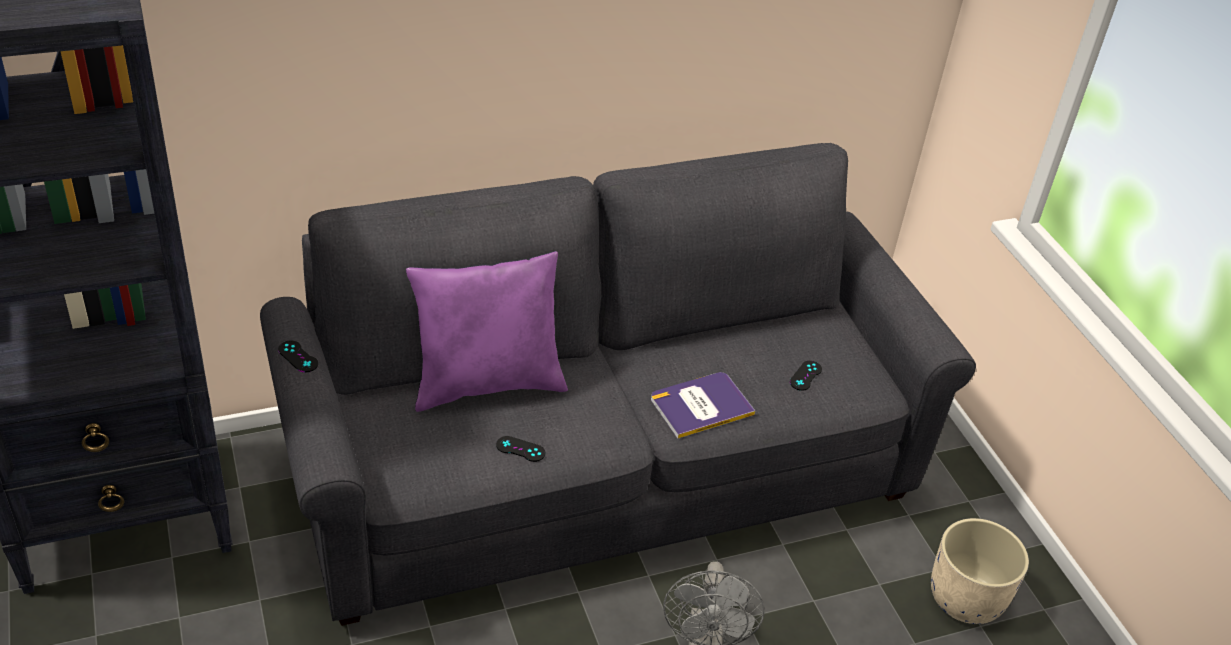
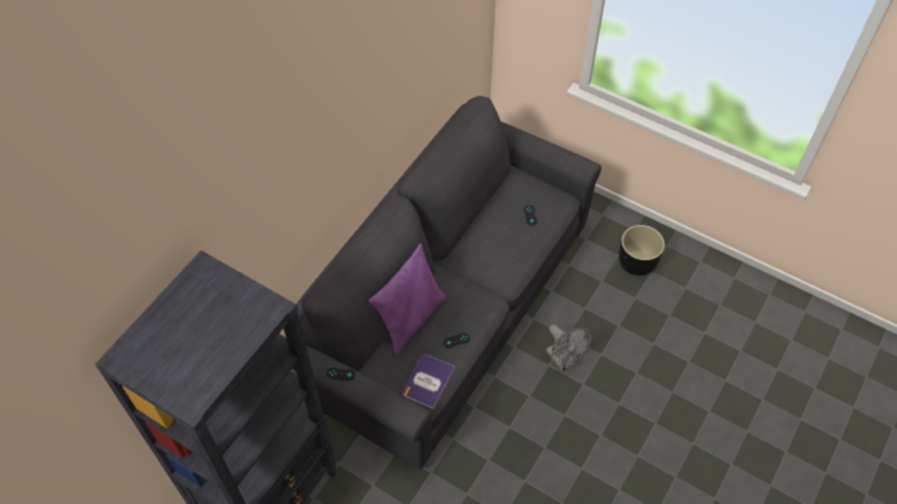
camera: 35 degrees left, 15 degrees up
book [651,372,755,438] -> book moved to [402,354,455,409]
beige planter [931,518,1029,624] -> black planter [619,225,665,276]

